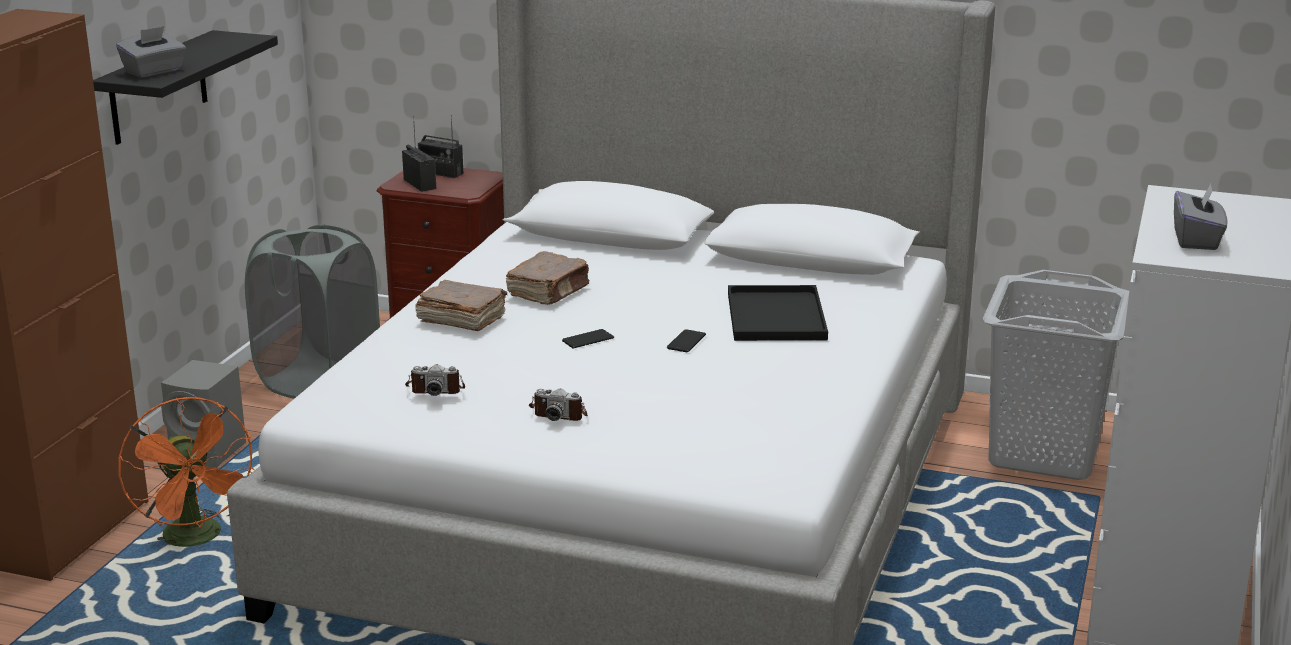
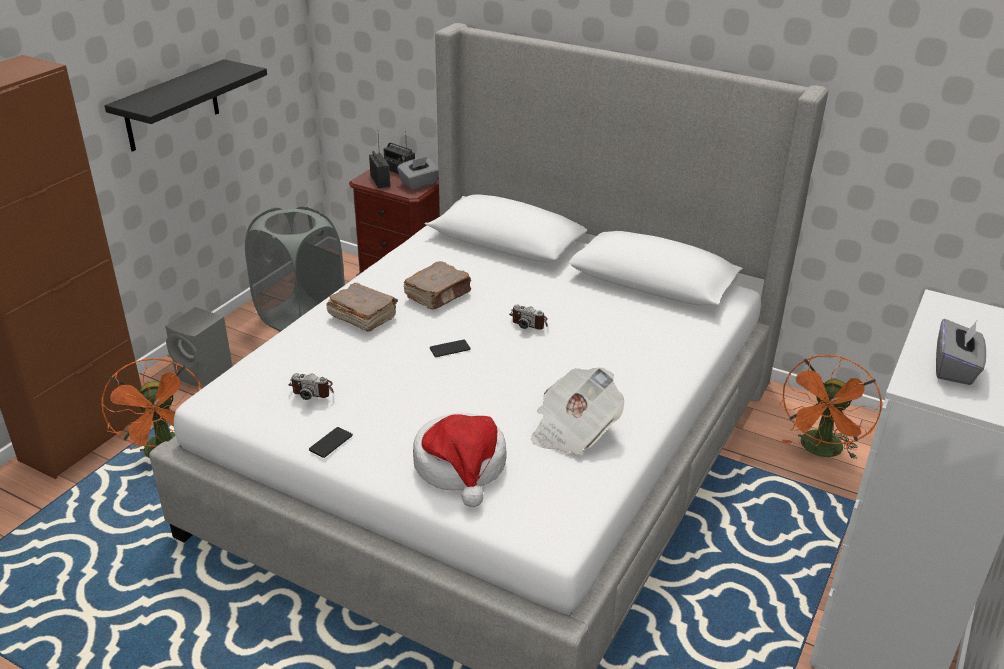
camera: 10 degrees right, 10 degrees up
grey tissue box [116,26,186,78] -> grey tissue box moved to [397,157,439,190]
camera [529,389,588,421] -> camera moved to [509,305,548,330]
phone [667,329,706,352] -> phone moved to [309,427,353,458]
black tray [728,285,828,341] -> none
grey laundry basket [982,270,1129,480] -> orange fan [780,355,882,460]
none -> hat [413,413,507,507]
none -> newspaper [531,368,624,455]

